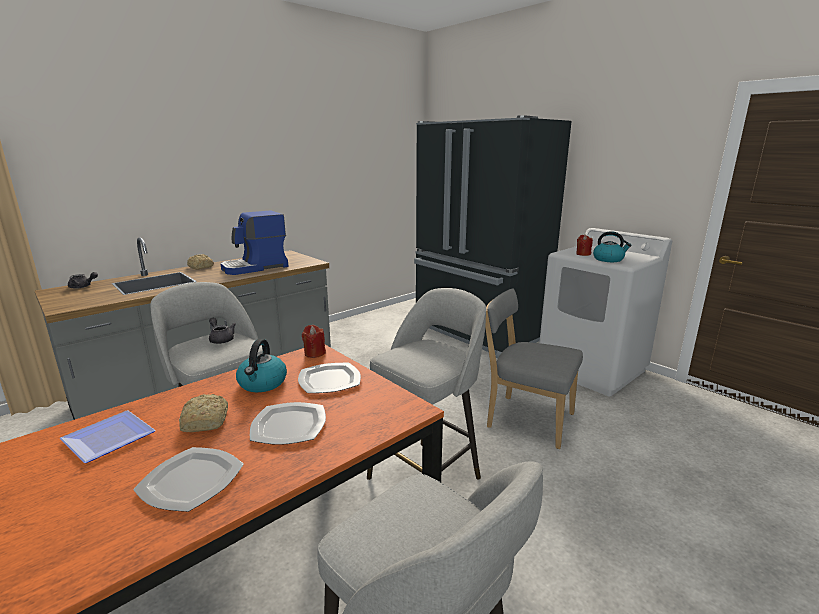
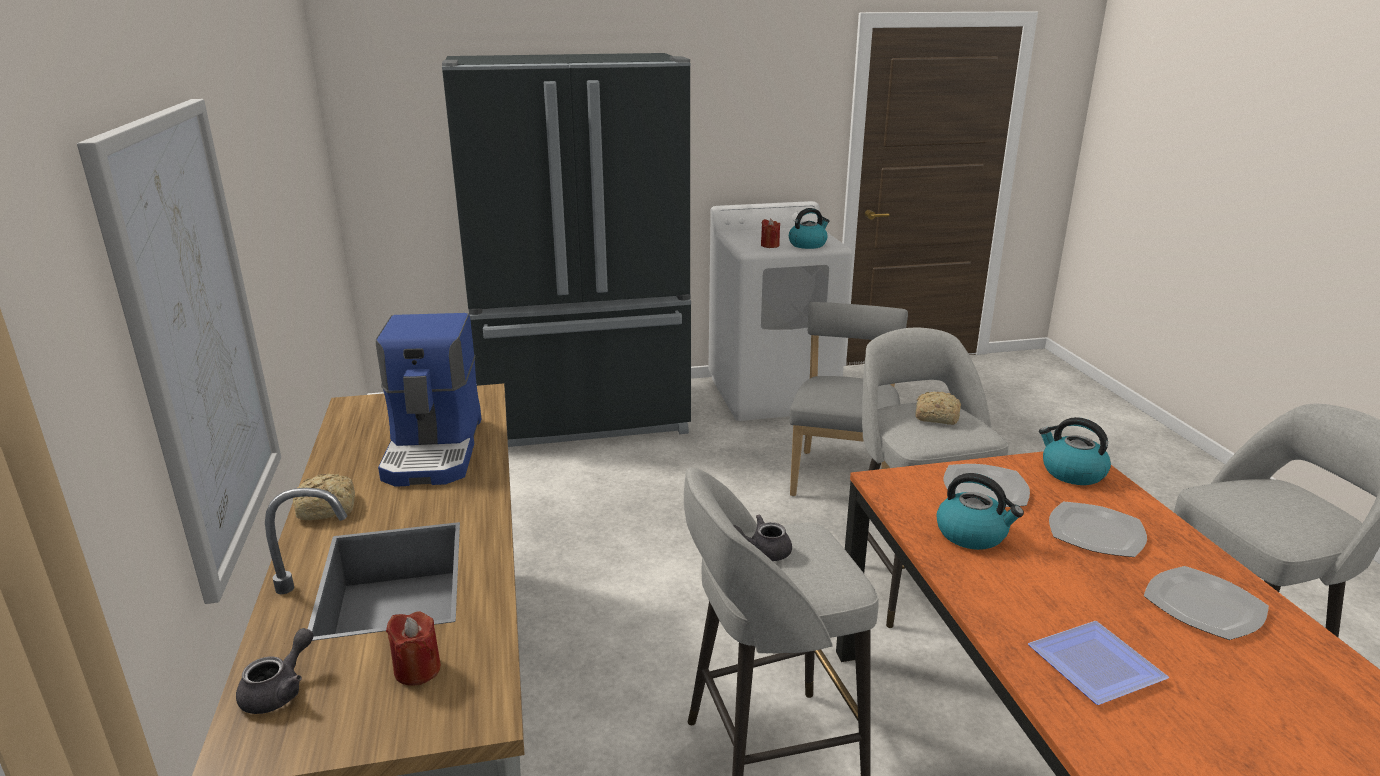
camera: 60 degrees left, 5 degrees up
bread [179,394,228,432] -> bread moved to [915,392,961,425]
red candle [302,325,326,358] -> red candle moved to [386,611,441,686]
grey chair [485,288,583,449] -> grey chair turned 135 degrees clockwise [789,302,908,496]
none -> picture [77,99,281,604]
none -> kettle [1039,417,1111,485]

